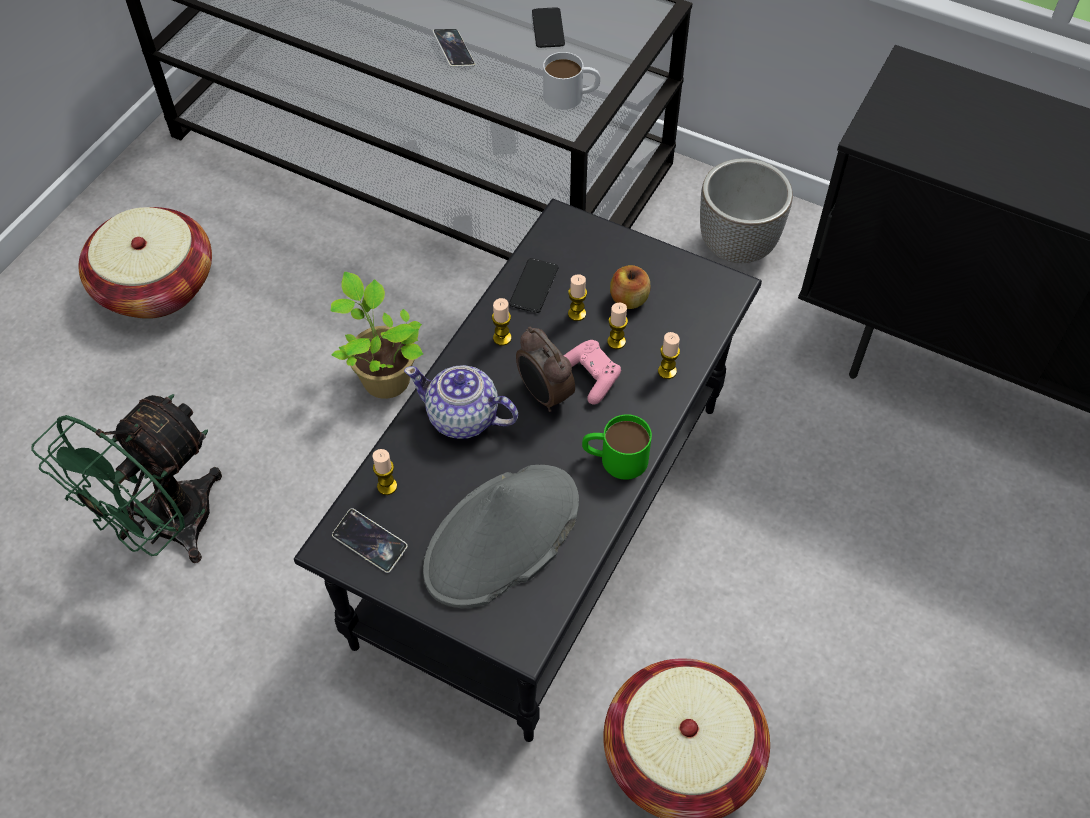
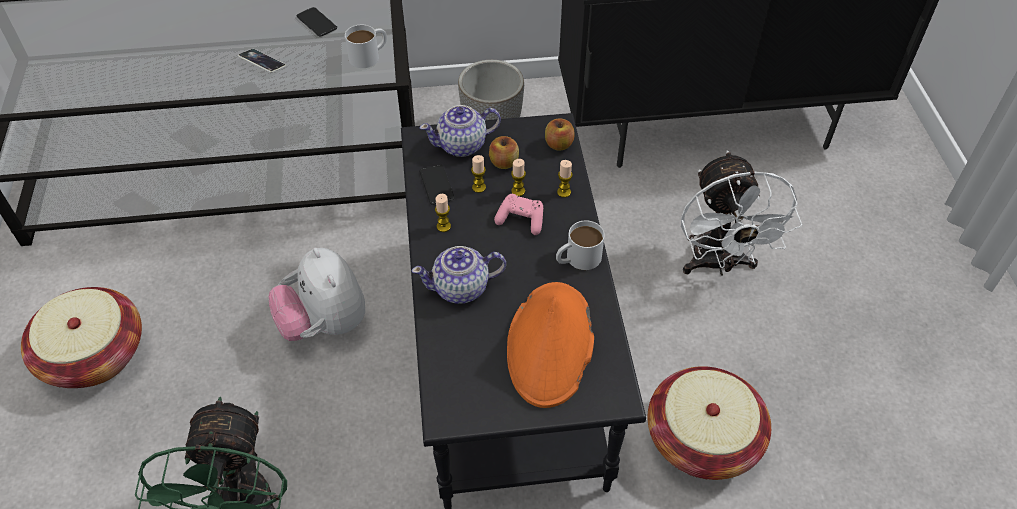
camera: 35 degrees left, 5 degrees down
potted plant [331,272,423,399] -> plush toy [268,247,365,341]
phone [332,508,408,573] -> none
candle [372,449,397,495] -> none
grey hat [423,465,579,608] -> orange hat [507,282,594,408]
alarm clock [516,327,575,412] -> none
green mug [582,414,652,480] -> white mug [556,220,605,270]
none -> teapot [420,105,501,157]
none -> apple [545,118,574,151]
none -> white fan [681,150,802,276]

